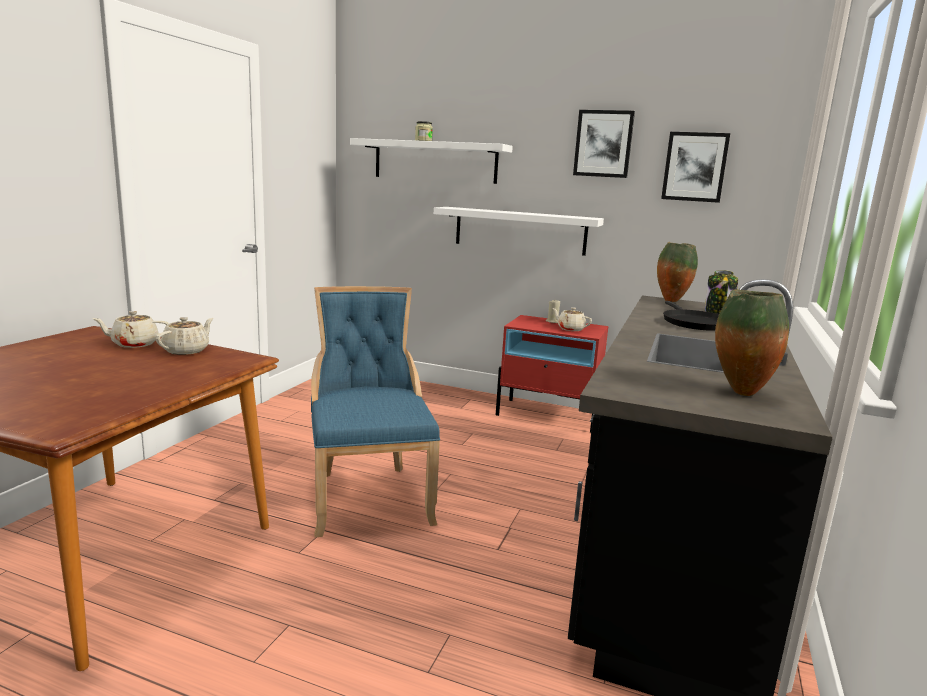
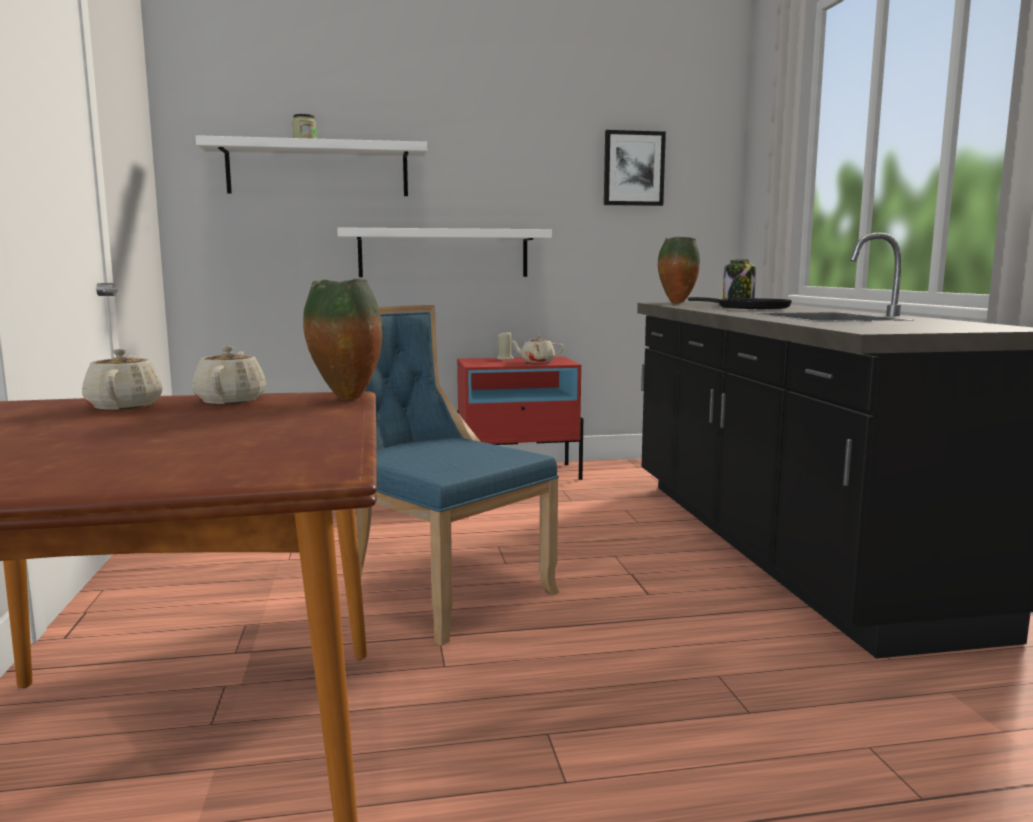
camera: 30 degrees left, 5 degrees down
beige teapot [92,311,169,348] -> beige teapot turned 120 degrees clockwise [82,349,163,410]
picture [573,110,635,178] -> none
vase [715,290,789,396] -> vase moved to [303,278,382,400]

